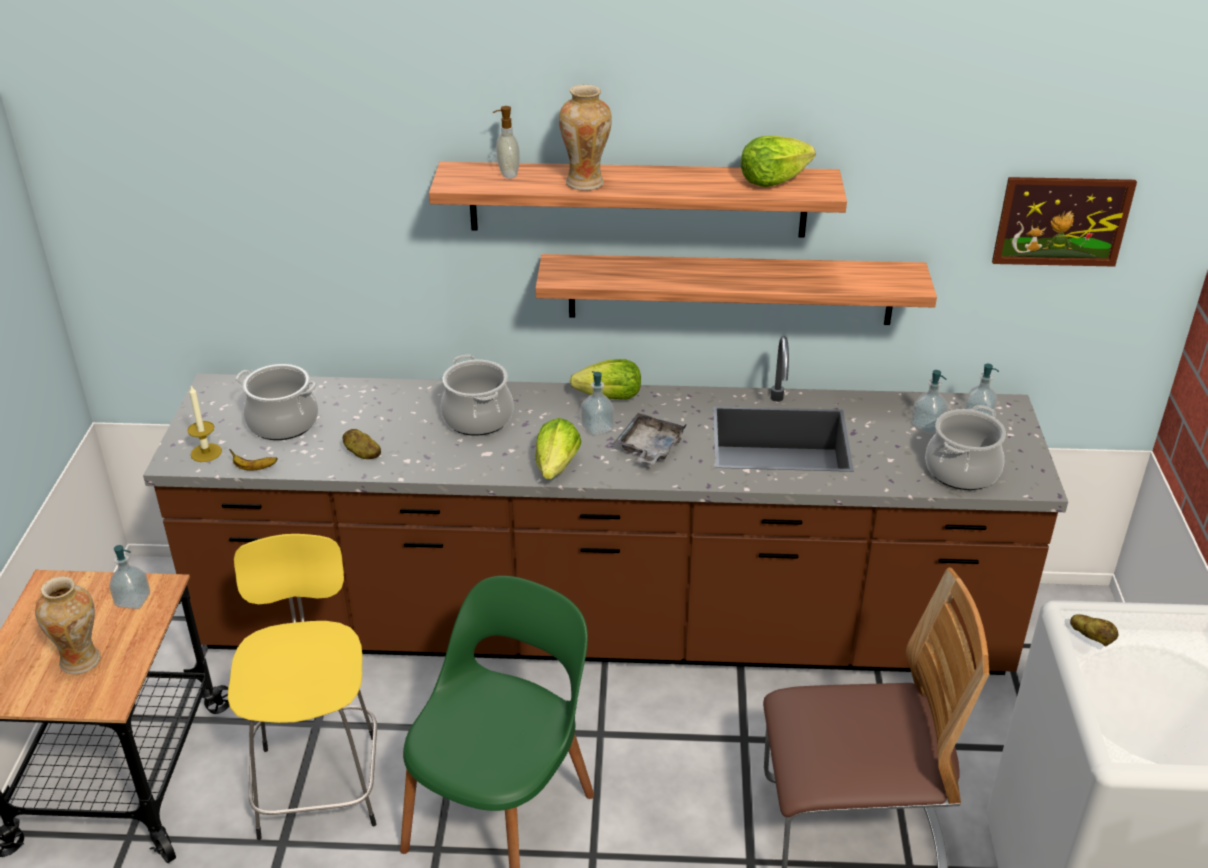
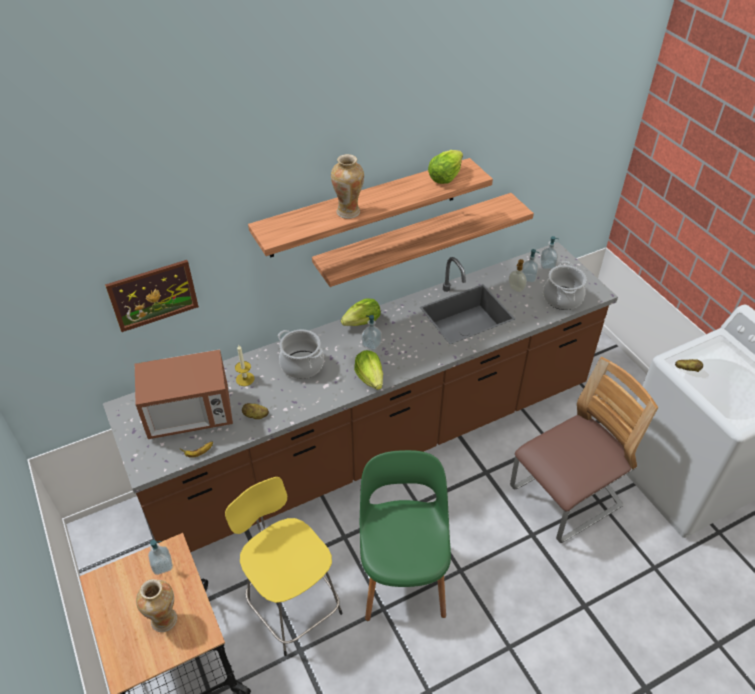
camera: 30 degrees left, 10 degrees up
candle [187,385,222,462] -> candle moved to [235,345,254,386]
cooking pot [236,364,318,440] -> microwave [135,349,233,439]
soap dispenser [493,106,520,179] -> soap dispenser moved to [509,259,527,292]
grey tray [615,413,686,464] -> none
picture [992,177,1137,267] -> picture moved to [105,260,199,332]

